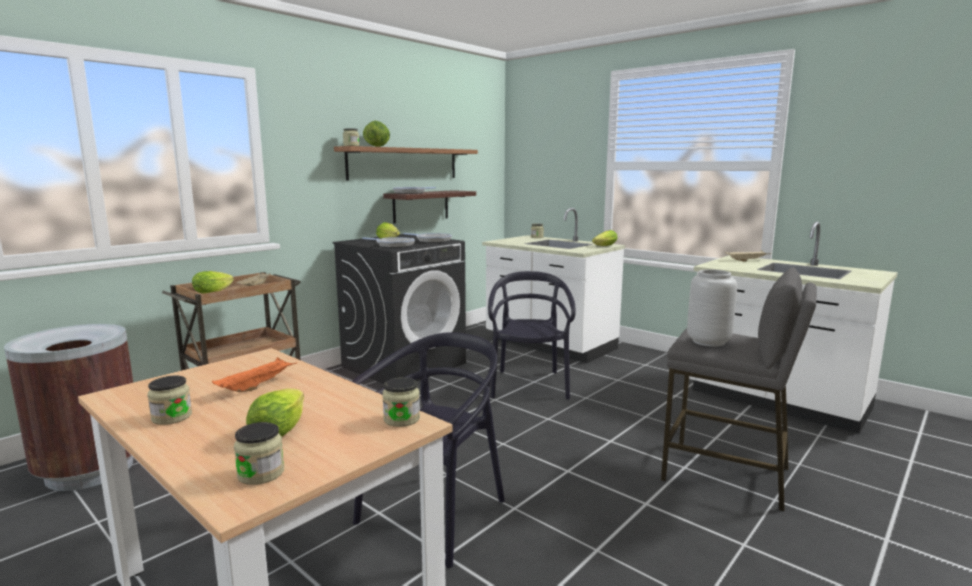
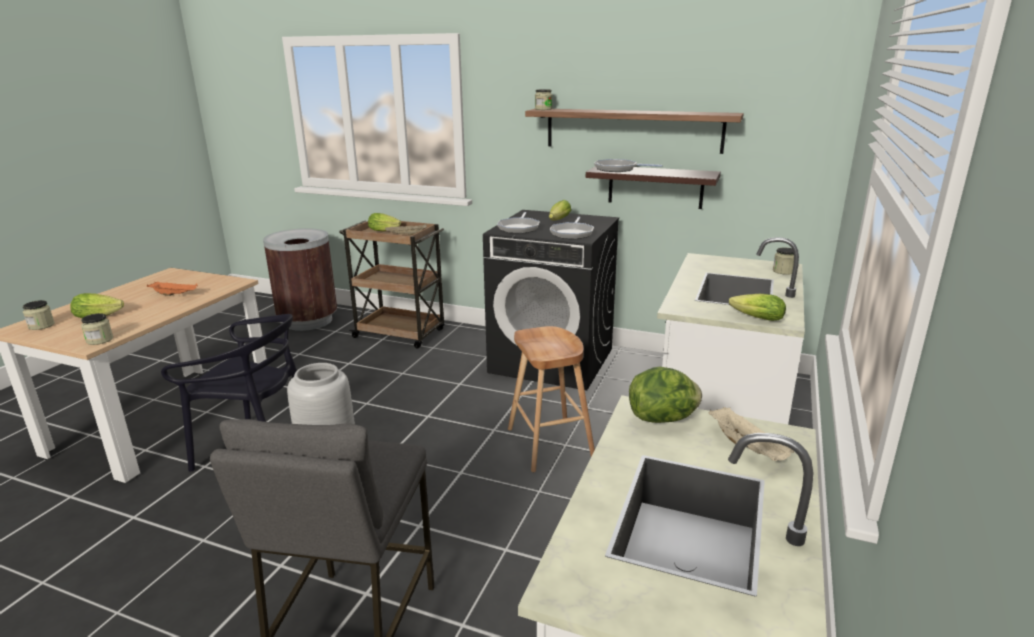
camera: 70 degrees right, 10 degrees up
jar [147,375,192,425] -> none
lettuce [363,121,390,147] -> lettuce moved to [629,367,702,423]
black chair [488,271,576,400] -> brown stool [508,326,595,472]

